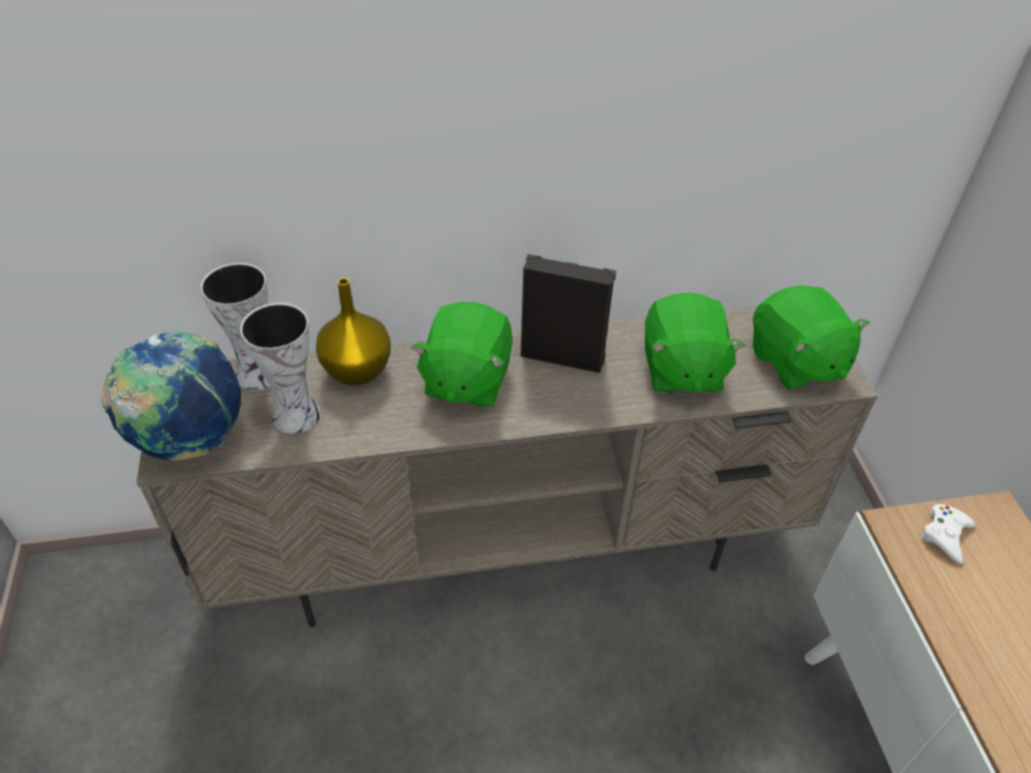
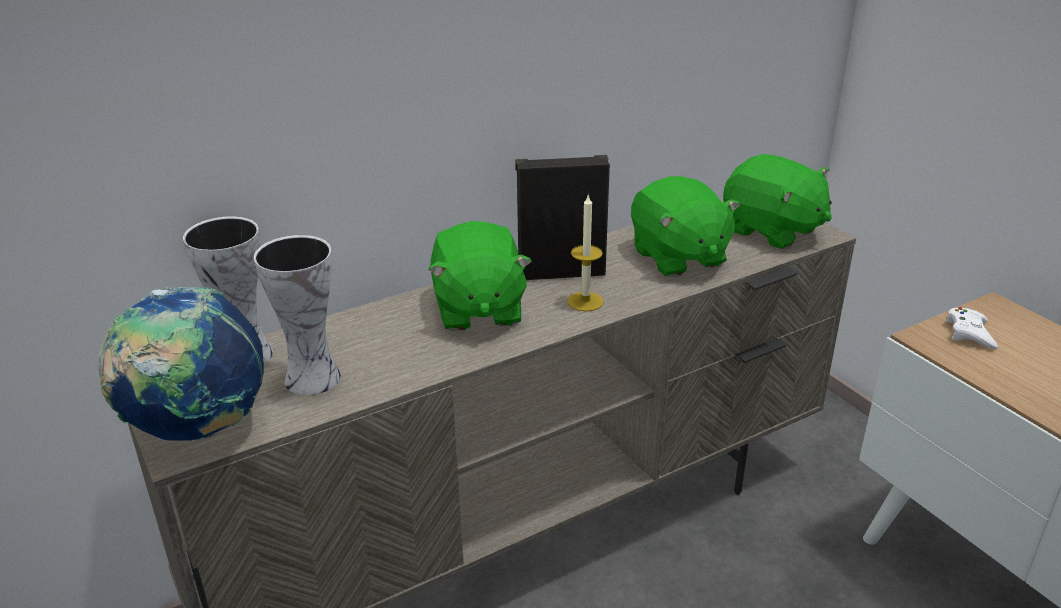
camera: 20 degrees left, 15 degrees down
yellow vase [316,278,391,386] -> none
none -> candle [567,195,604,311]

